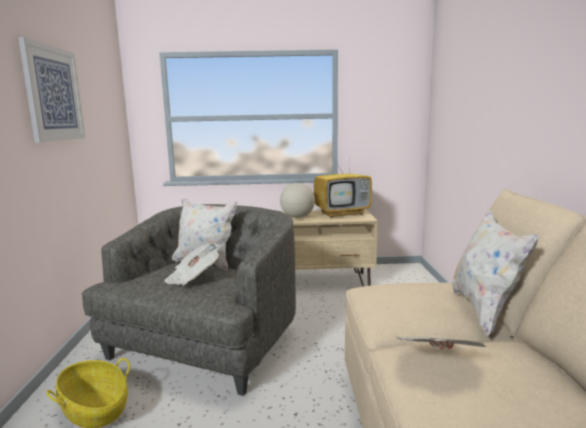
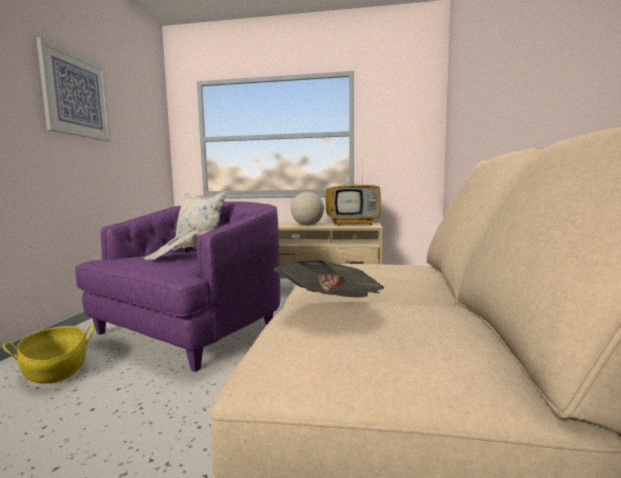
camera: 10 degrees right, 5 degrees down
grey armchair [82,204,296,396] -> purple armchair [75,201,280,372]
white pillow [452,210,539,336] -> none

